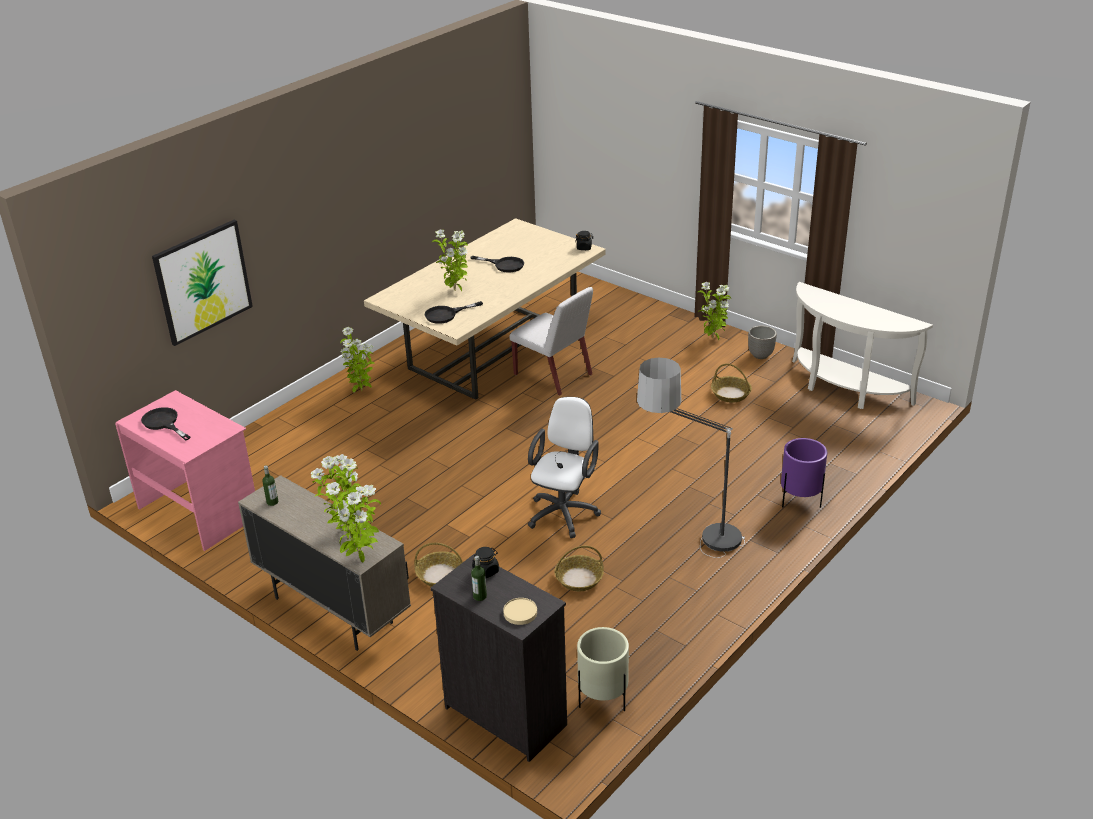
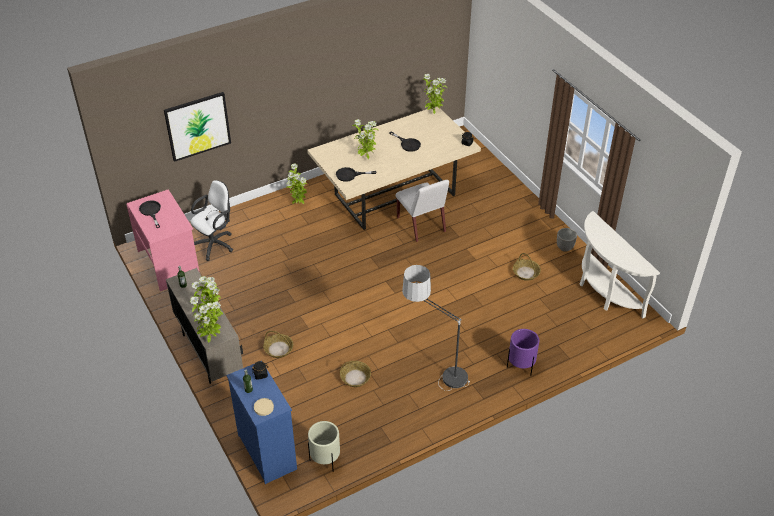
camera: 20 degrees right, 10 degrees up
black dresser [430,553,567,762] -> blue dresser [226,364,297,484]
white office chair [528,397,601,538] -> white office chair moved to [191,180,233,261]
potted plant [697,282,731,340] -> potted plant moved to [423,74,447,114]

